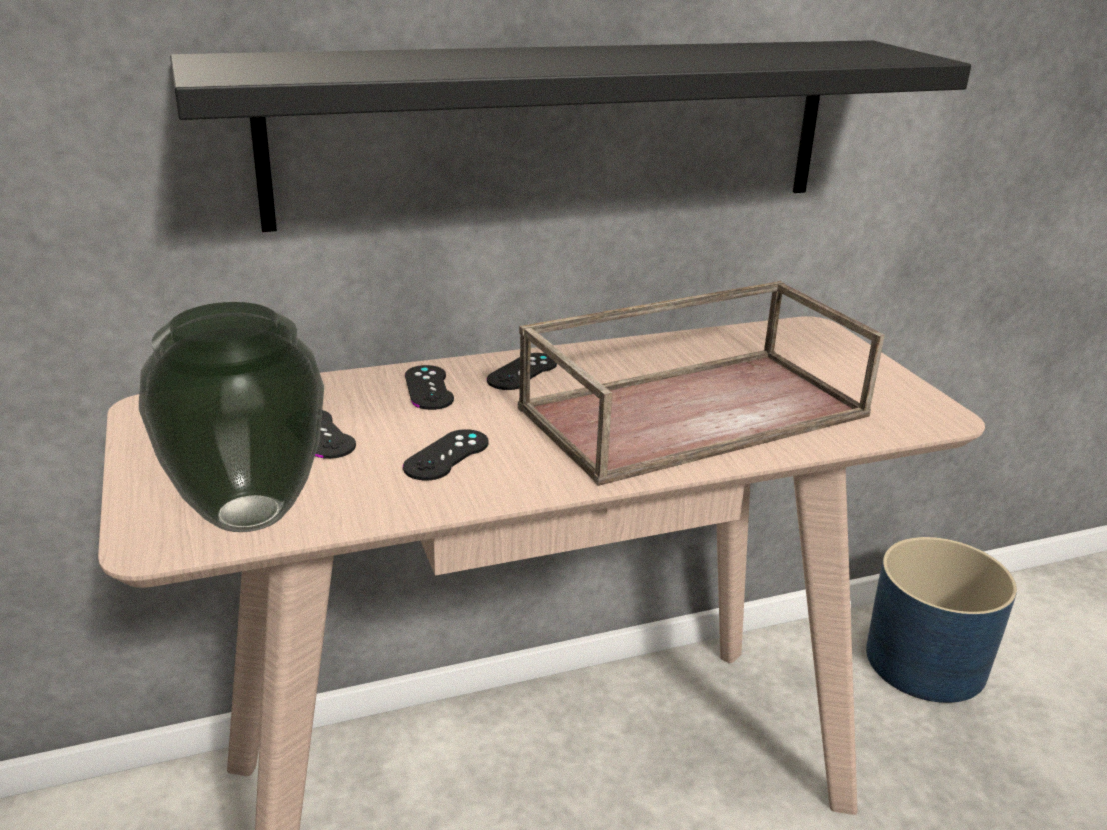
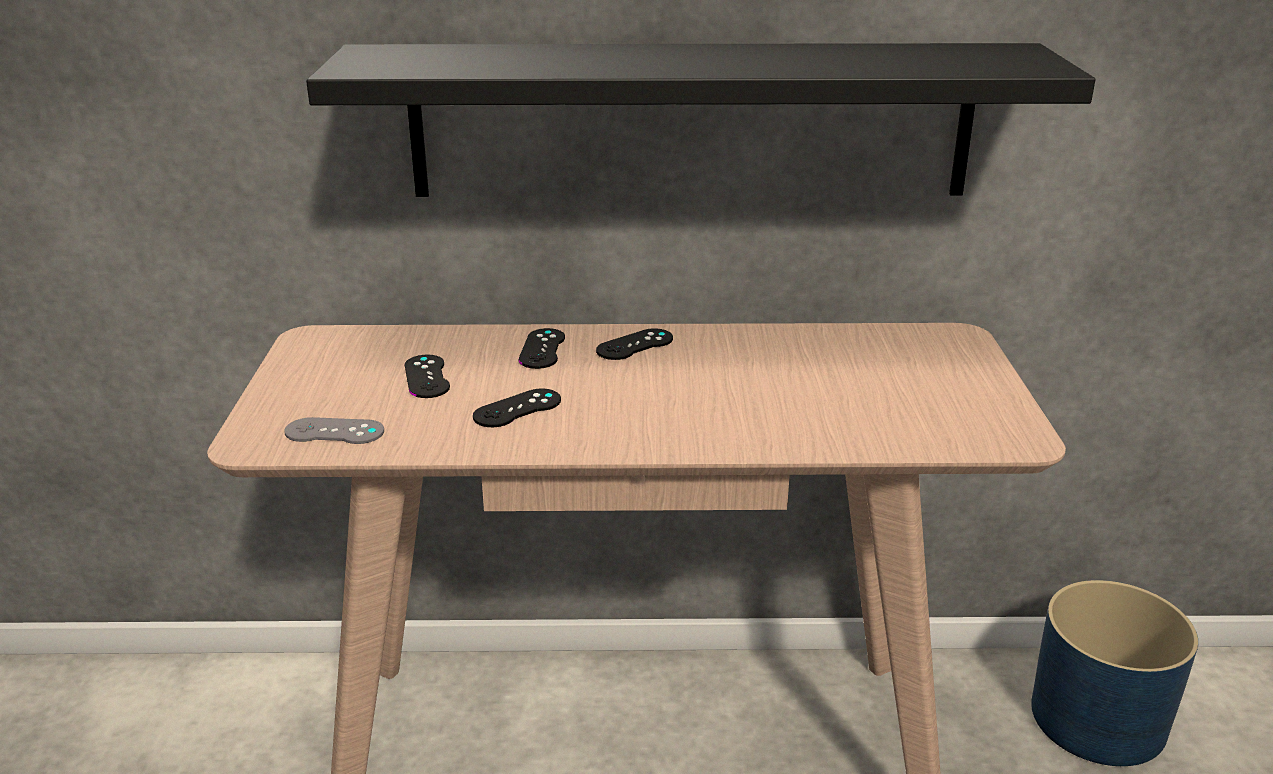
camera: 20 degrees right, 0 degrees up
vase [139,302,324,532] -> grey game controller [284,417,384,444]
brown tray [518,281,885,486] -> none

